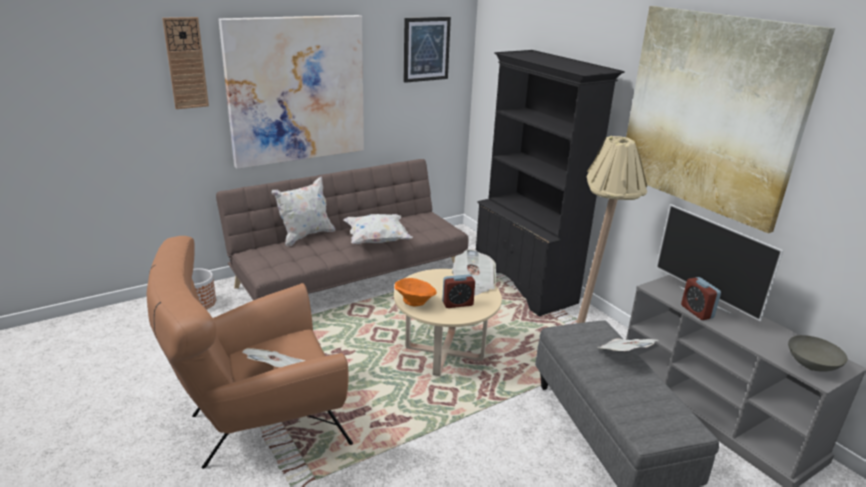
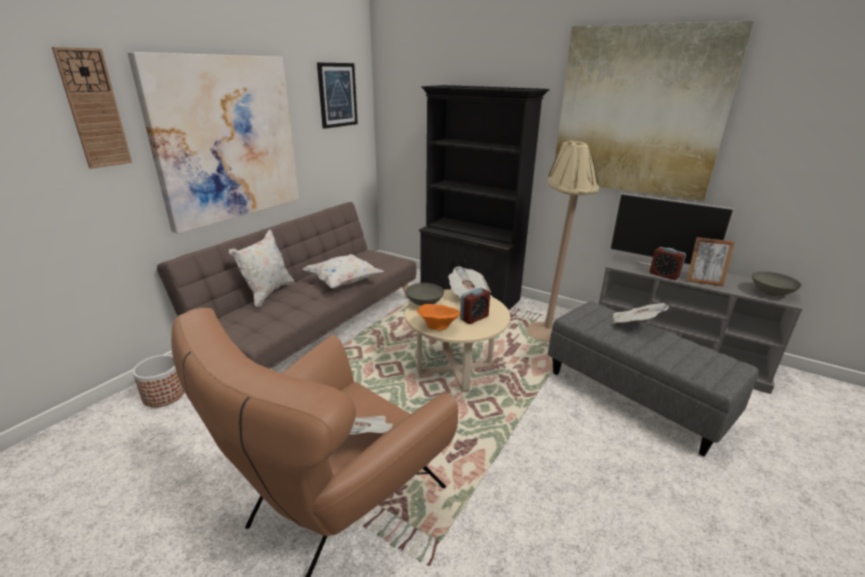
camera: 25 degrees left, 0 degrees up
none -> grey bowl [405,283,444,306]
none -> picture frame [687,237,735,286]

